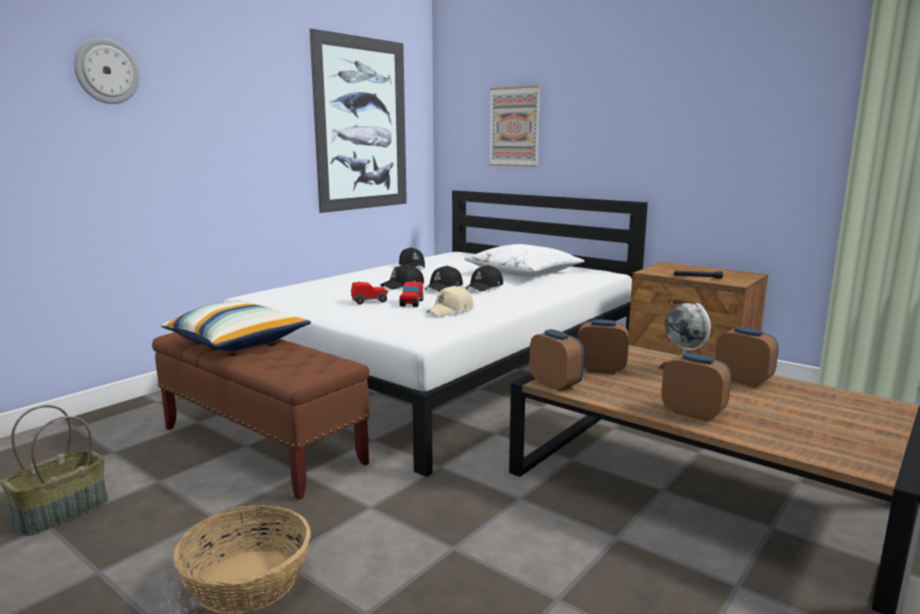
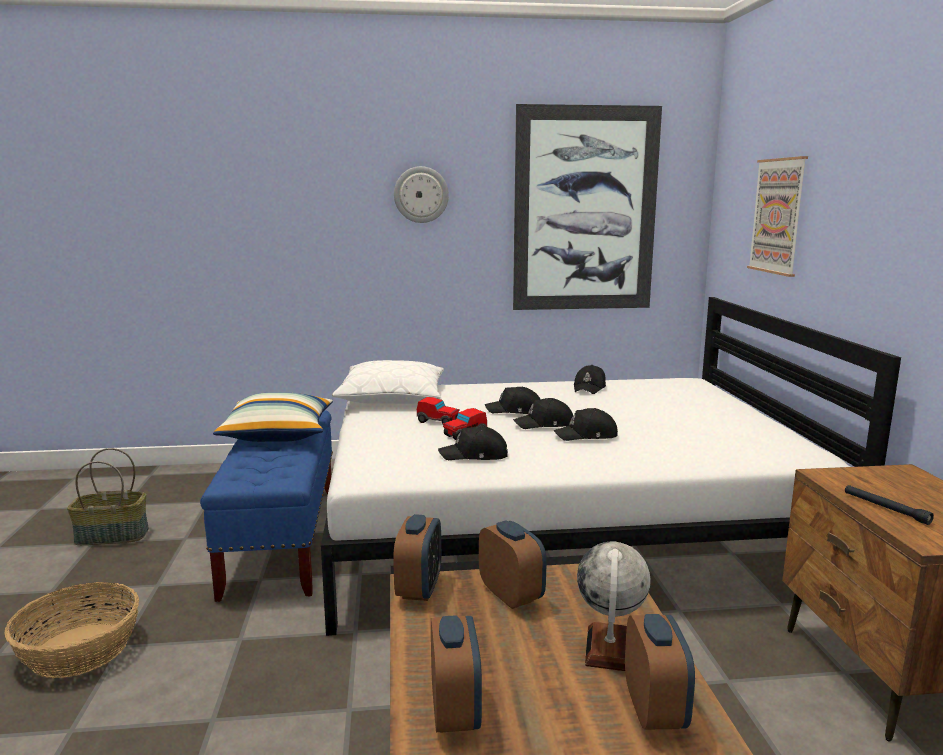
camera: 45 degrees right, 0 degrees up
wall clock [74,37,140,104] -> wall clock moved to [394,166,449,223]
brown bench [152,332,370,500] -> blue bench [200,410,333,602]
beige cap [427,286,474,316] -> black cap [438,426,508,460]
white pillow [464,244,584,277] -> white pillow moved to [332,360,444,404]

